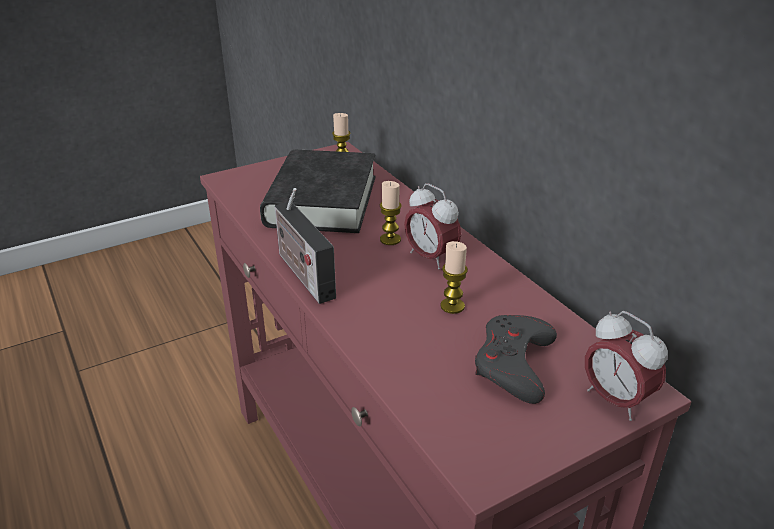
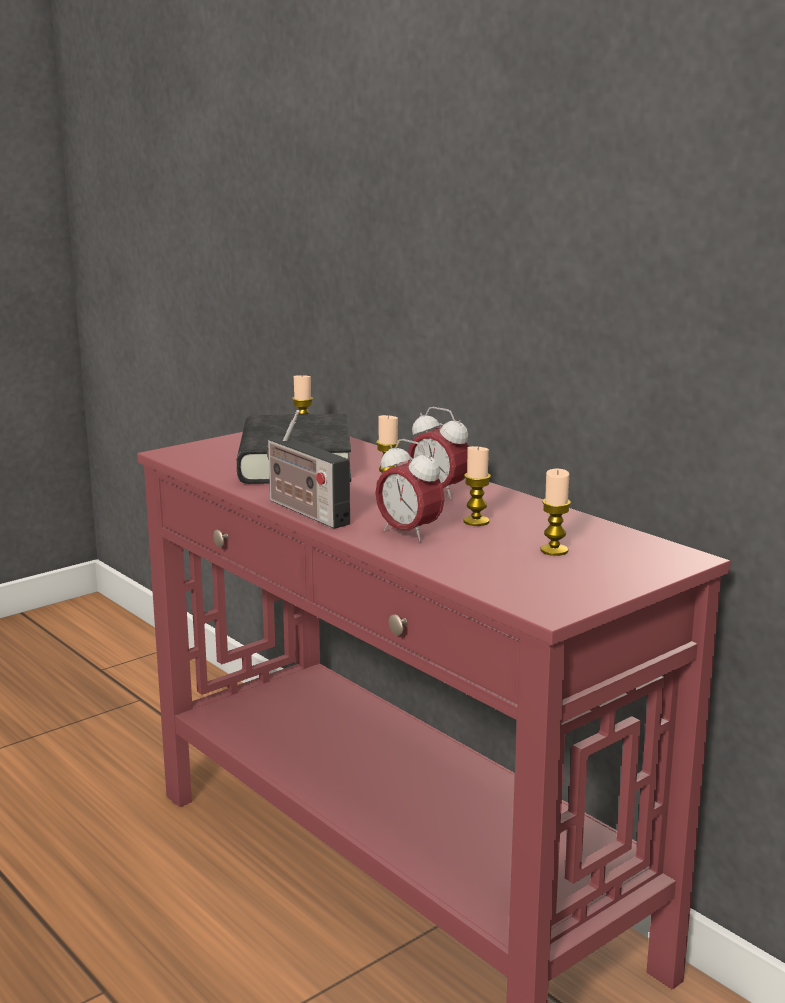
camera: 10 degrees left, 15 degrees down
grey game controller [475,315,557,404] -> candle [540,468,571,556]
alarm clock [585,311,668,421] -> alarm clock moved to [375,439,445,543]

